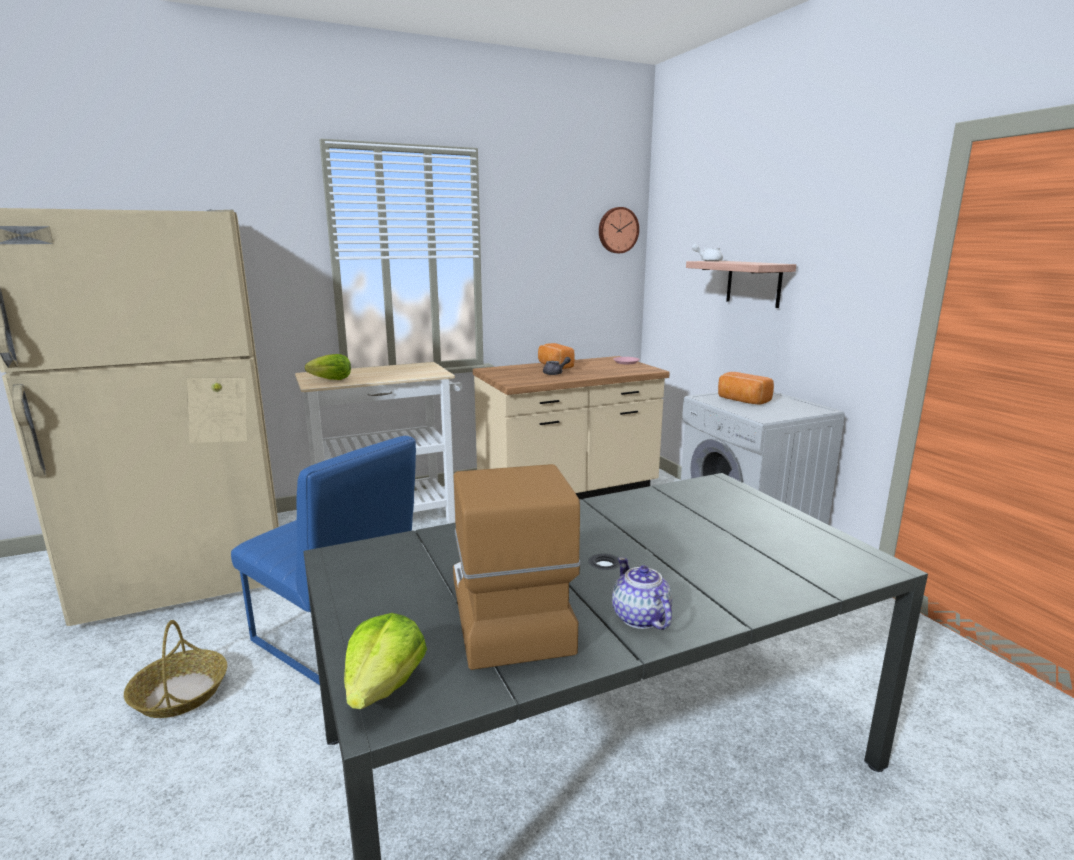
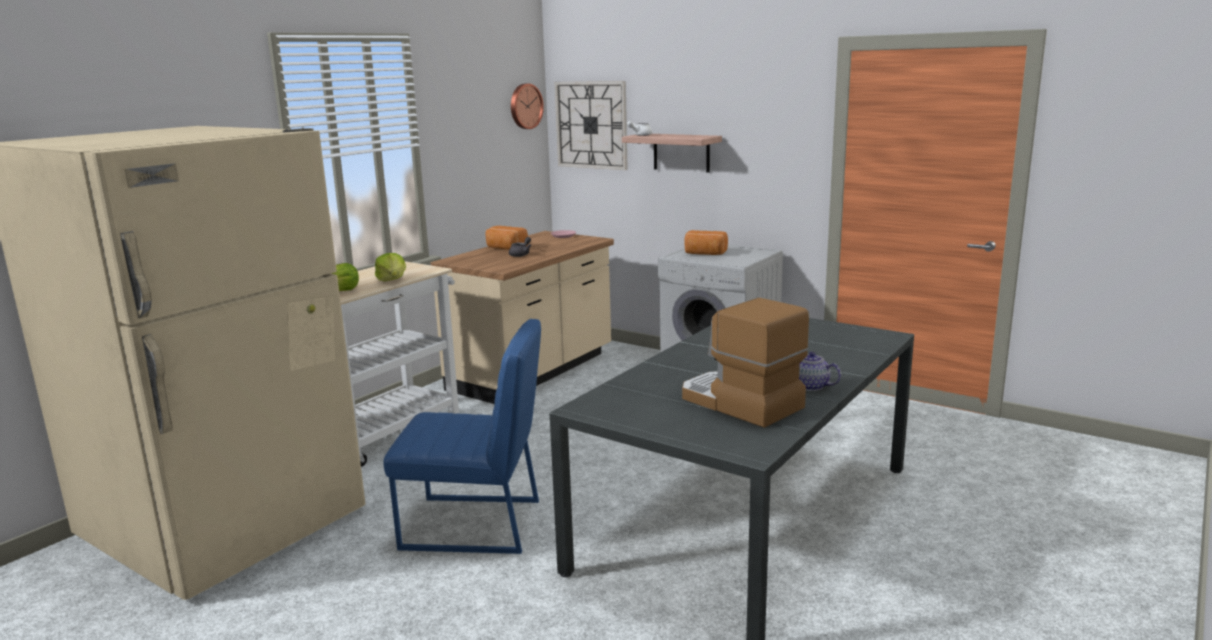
camera: 30 degrees left, 0 degrees up
basket [124,620,227,718] -> none
lettuce [344,613,427,709] -> lettuce moved to [375,253,406,281]
none -> wall clock [554,81,628,170]

